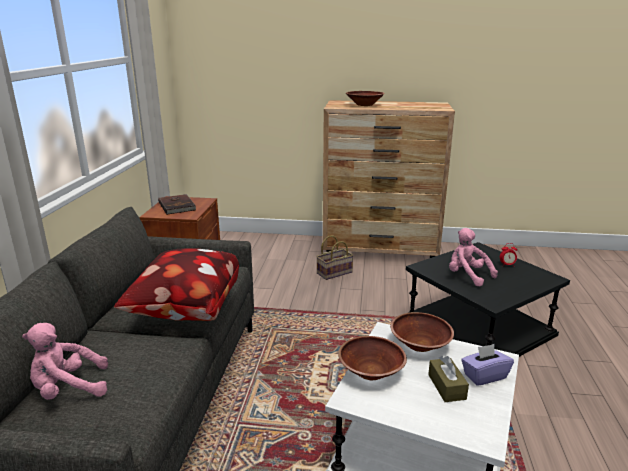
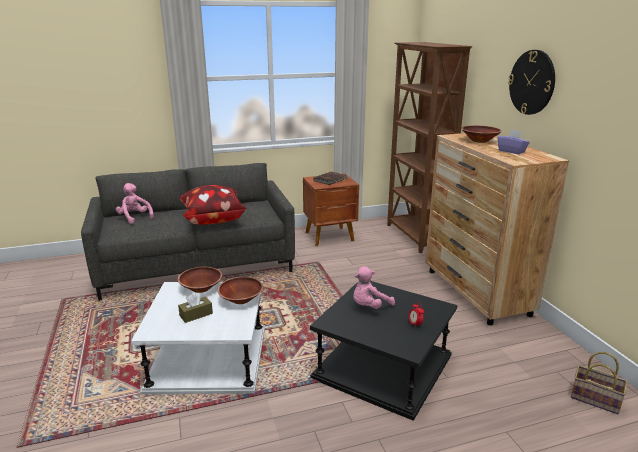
camera: 65 degrees right, 0 degrees up
basket [316,235,354,280] -> basket moved to [571,352,627,414]
pink plush toy [449,228,498,287] -> pink plush toy turned 150 degrees counterclockwise [353,267,395,309]
purple tissue box [461,344,514,386] -> purple tissue box moved to [498,130,530,154]
none -> brown bookcase [387,42,472,253]
none -> wall clock [508,50,555,115]

